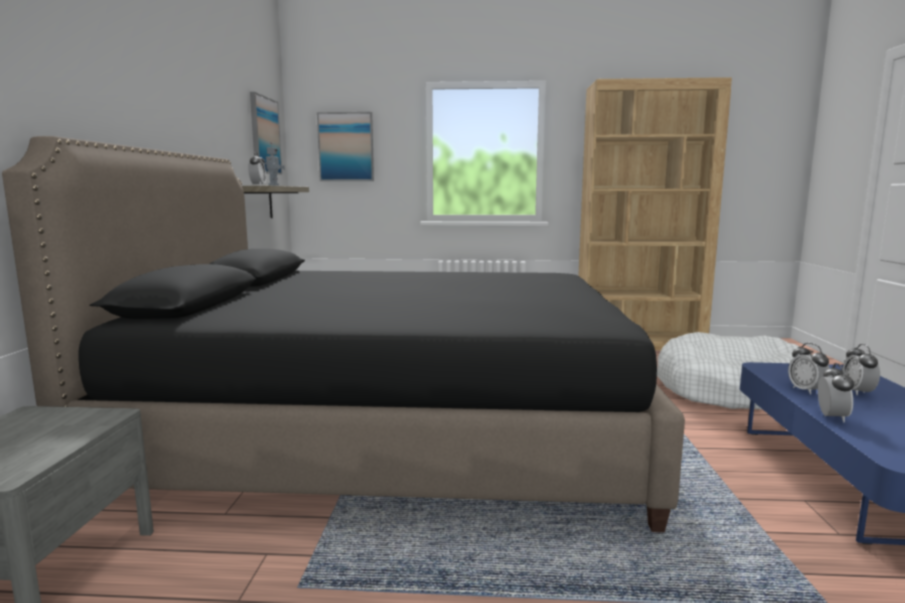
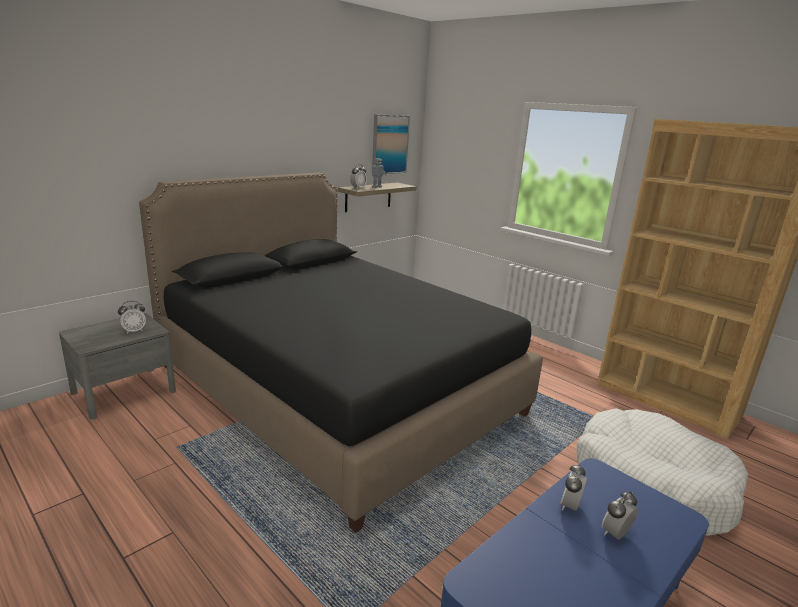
camera: 40 degrees right, 10 degrees up
picture [317,112,374,181] -> none
alarm clock [818,363,854,422] -> alarm clock moved to [118,301,146,334]

